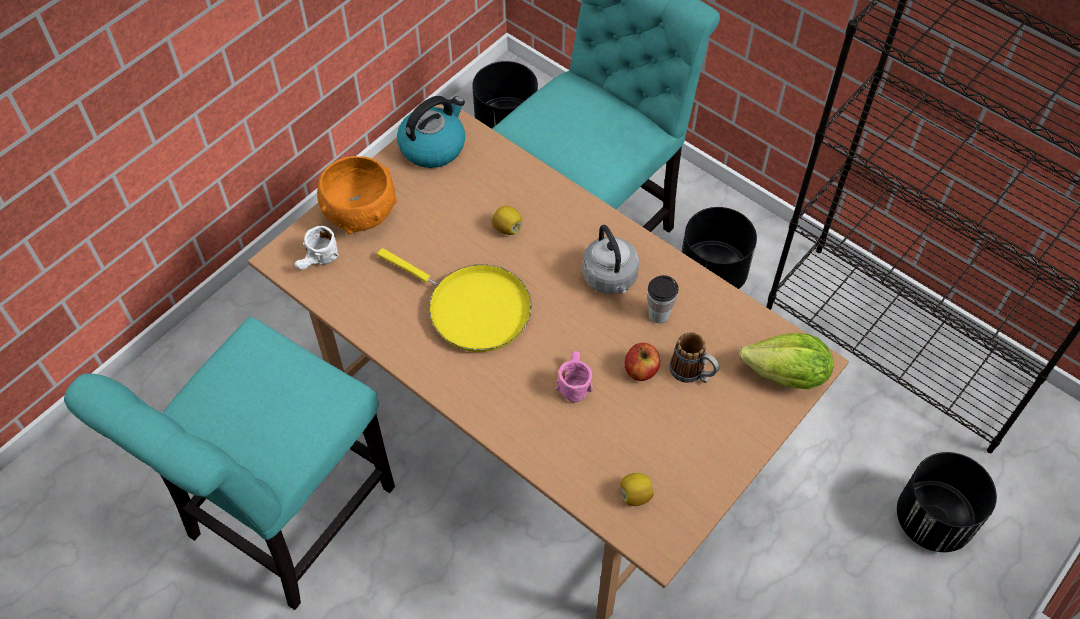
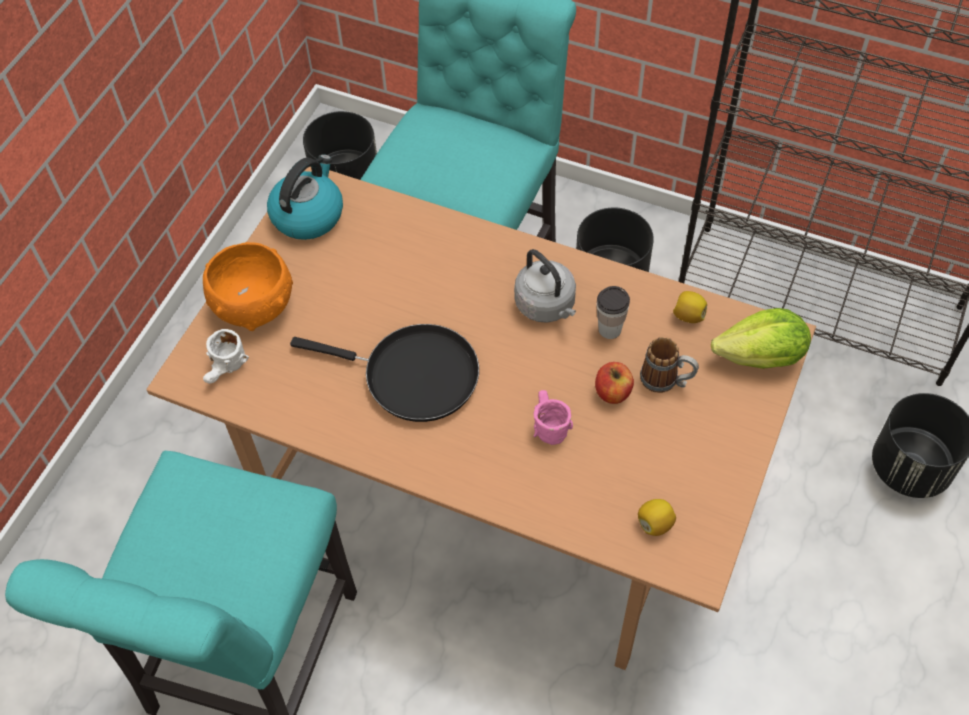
camera: 15 degrees left, 0 degrees up
yellow frying pan [377,248,532,352] -> black frying pan [290,324,479,422]
lemon [492,206,522,235] -> lemon moved to [673,291,707,323]

